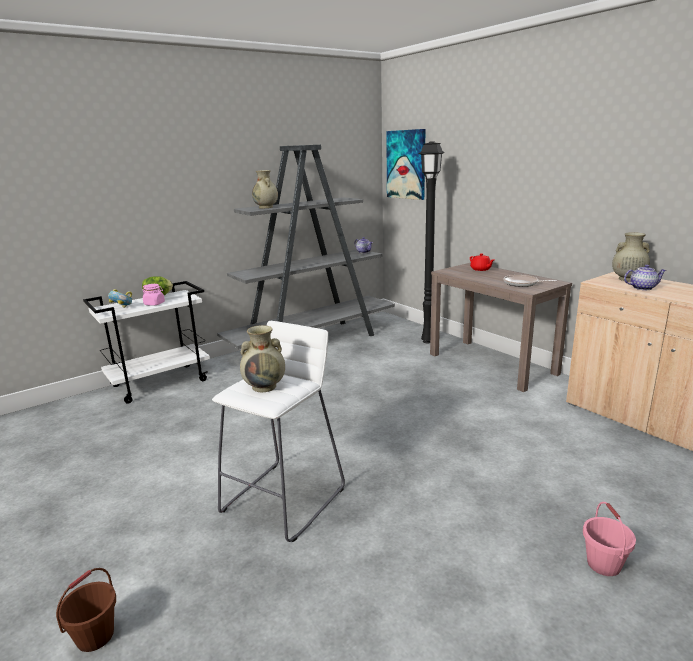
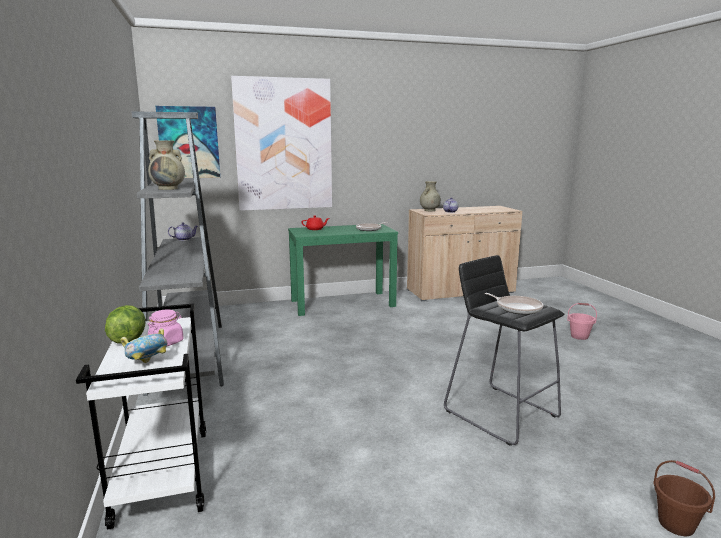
camera: 70 degrees left, 5 degrees down
white stool [212,321,345,542] -> black stool [444,255,565,446]
beige vase [240,325,285,392] -> frying pan [485,293,543,315]
black floor lamp [418,141,445,343] -> none
brown console table [430,263,572,392] -> green console table [288,224,398,316]
none -> picture [231,76,332,211]

